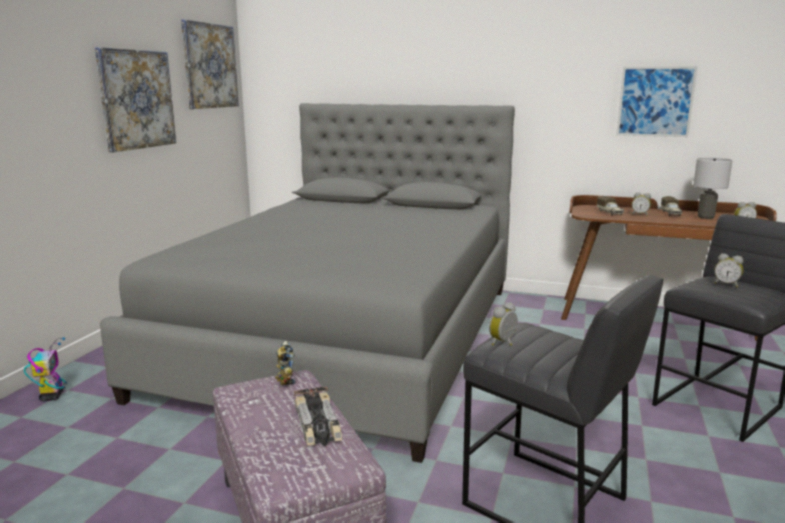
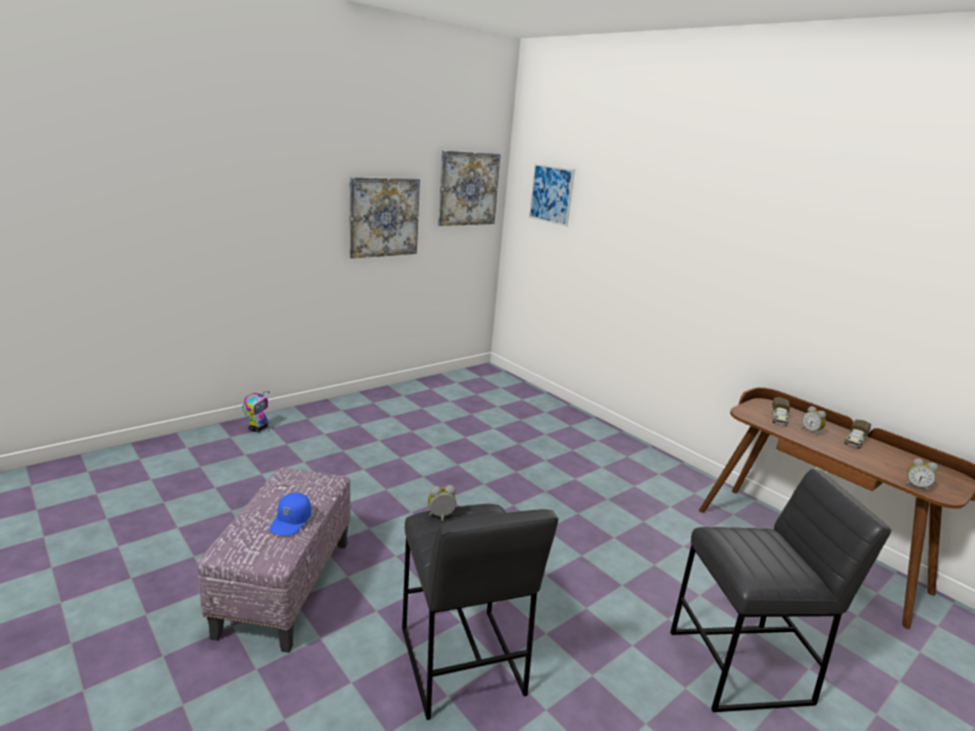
camera: 30 degrees right, 5 degrees up
grey bed [100,103,515,463] -> none
toy robot [275,341,295,385] -> none
toy car [294,387,342,446] -> blue cap [270,493,311,536]
picture [616,66,698,137] -> picture moved to [529,164,575,227]
white table lamp [693,157,733,219] -> none
alarm clock [714,253,743,287] -> none

